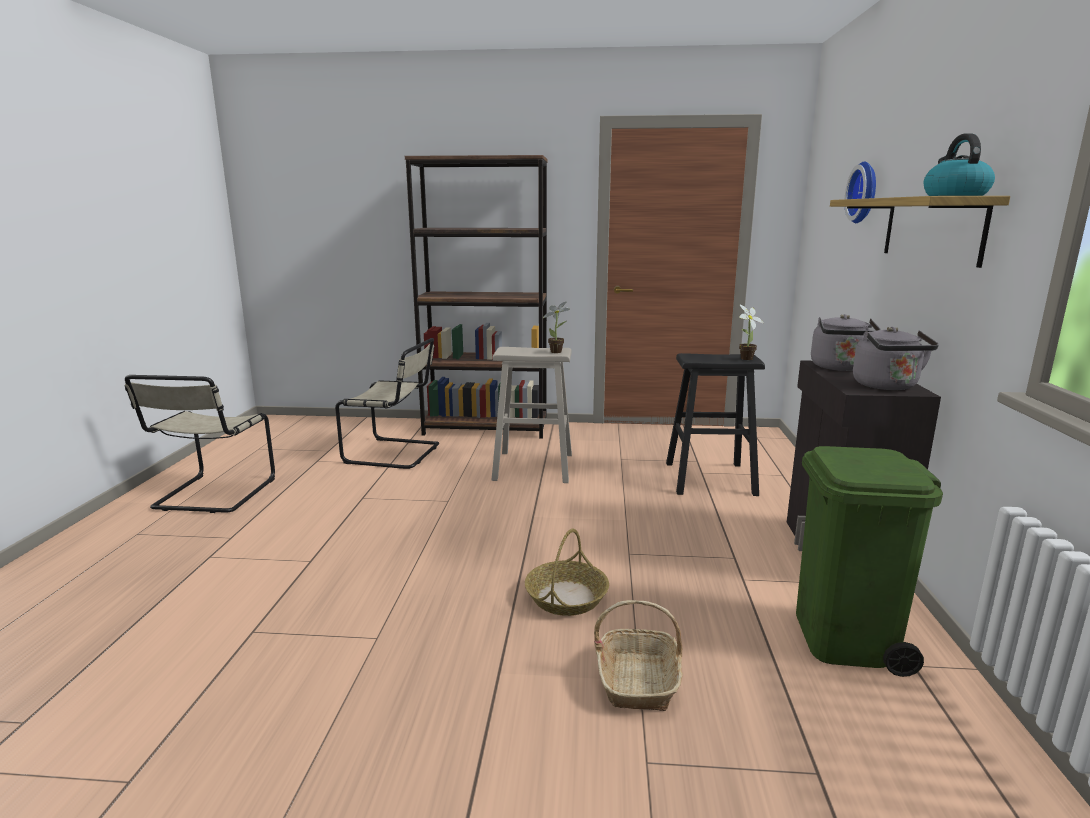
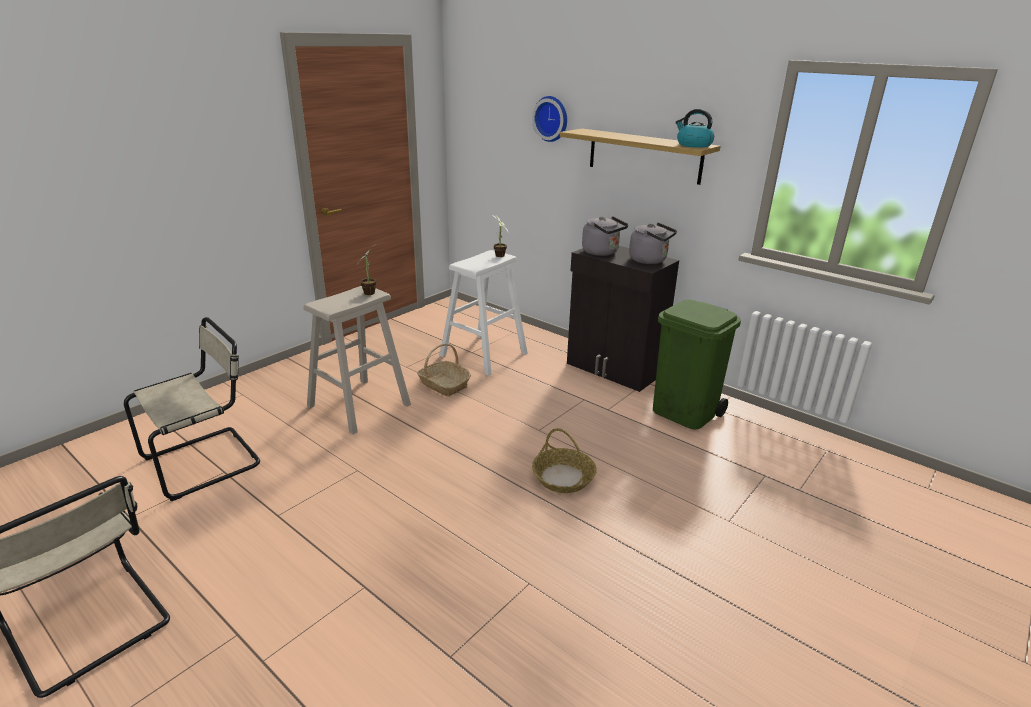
camera: 55 degrees left, 10 degrees up
brown bookcase [405,155,547,439] -> none
basket [594,600,683,711] -> basket moved to [417,344,471,396]
black stool [666,353,765,496] -> white stool [440,250,528,376]

